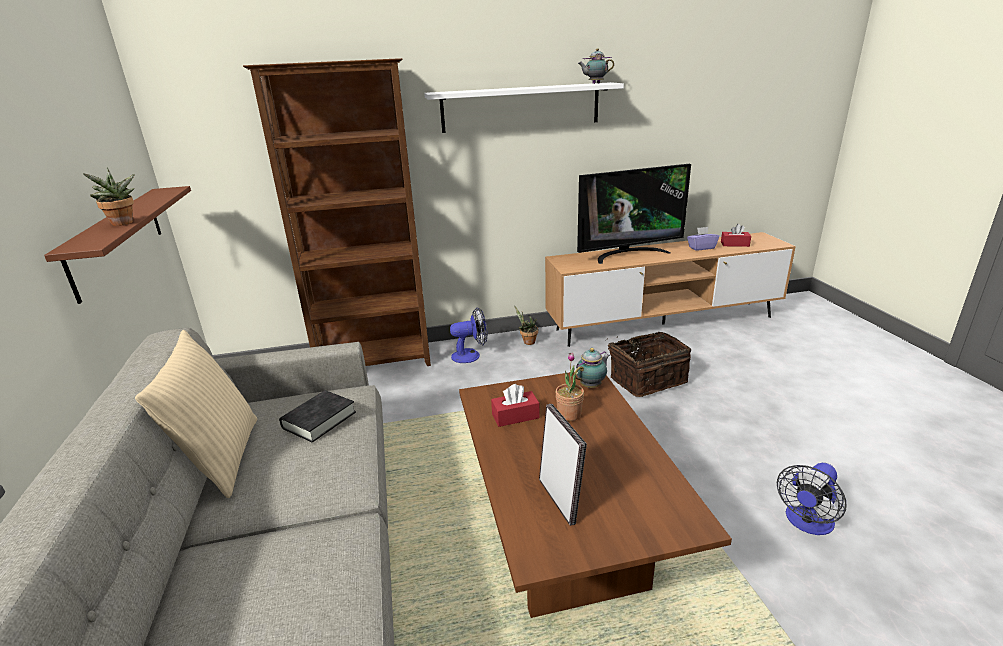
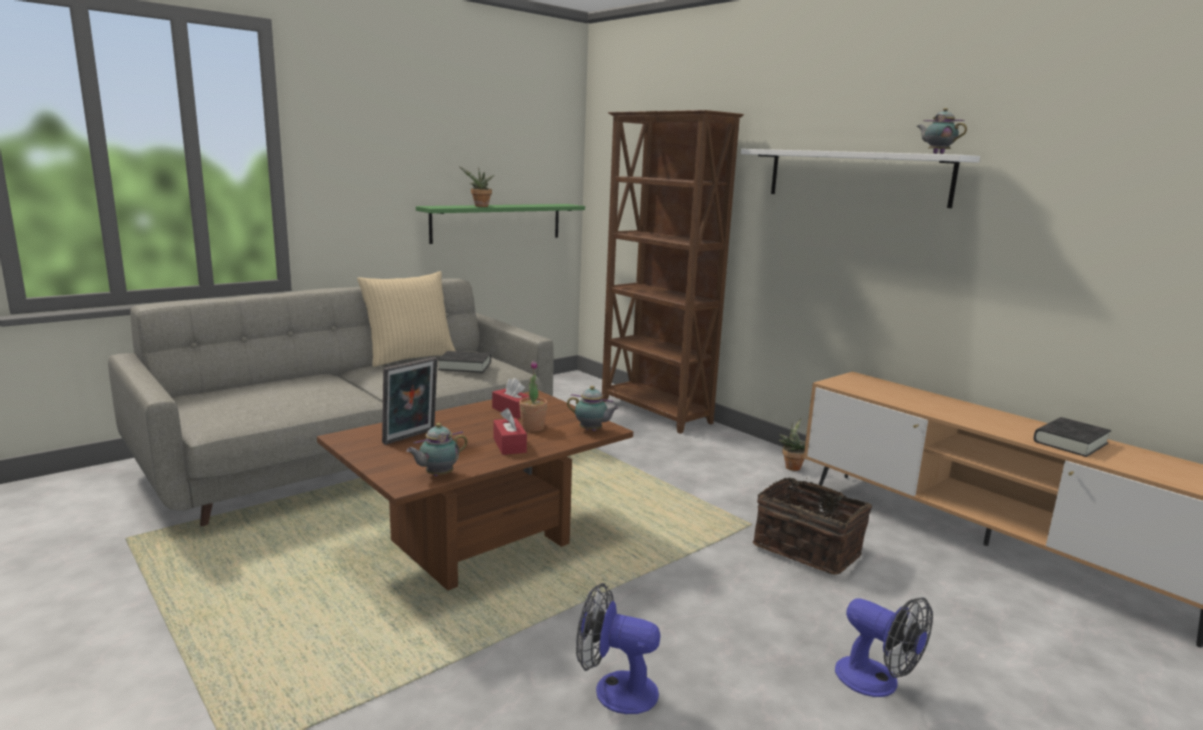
camera: 60 degrees right, 10 degrees down
brown shelf [44,186,191,304] -> green shelf [416,204,585,244]
fan [450,307,488,363] -> fan moved to [835,598,933,697]
television [577,164,691,264] -> none
purple tissue box [687,227,719,251] -> black book [1034,417,1111,457]
red tissue box [721,224,751,247] -> red tissue box moved to [493,408,527,455]
none -> teapot [406,423,468,476]

